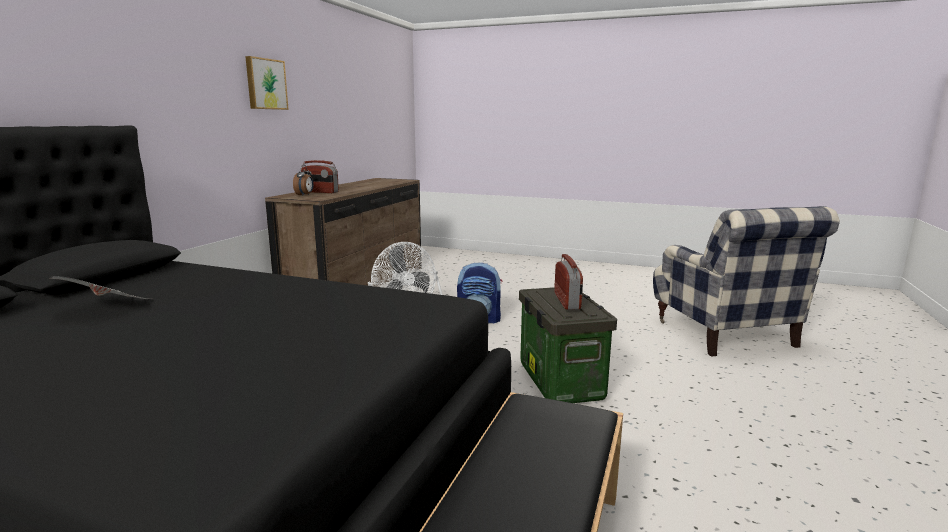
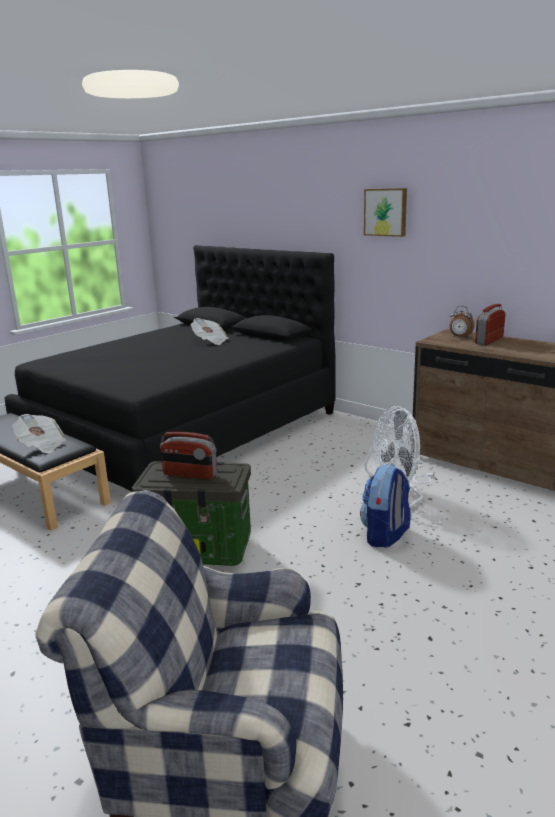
camera: 110 degrees right, 5 degrees up
picture [245,56,289,110] -> picture moved to [364,188,407,237]
none -> newspaper [12,414,66,453]

